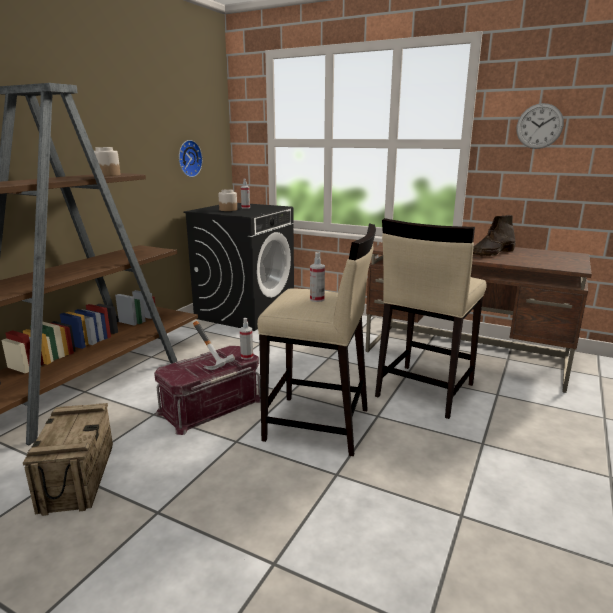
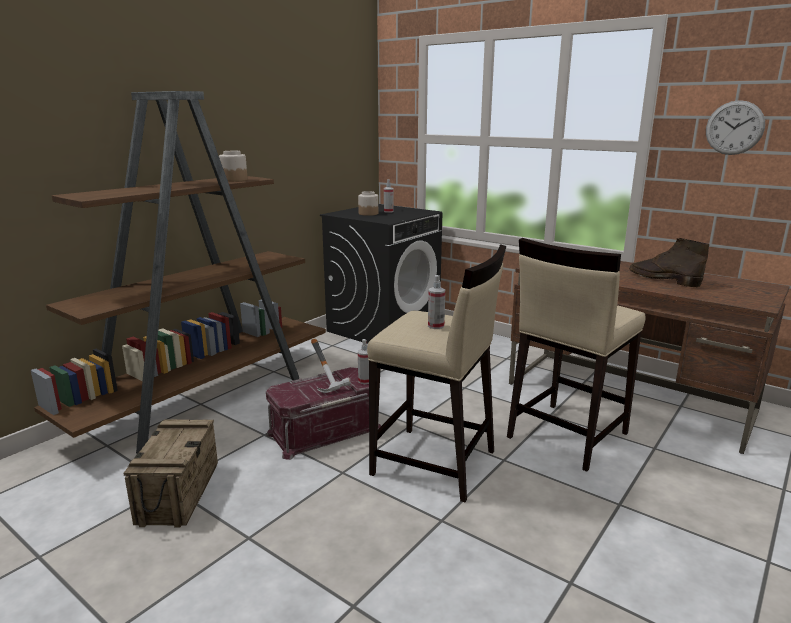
camera: 10 degrees right, 0 degrees up
wall clock [179,140,203,177] -> none
brown boot [473,215,516,256] -> brown boot turned 75 degrees clockwise [629,238,709,288]

